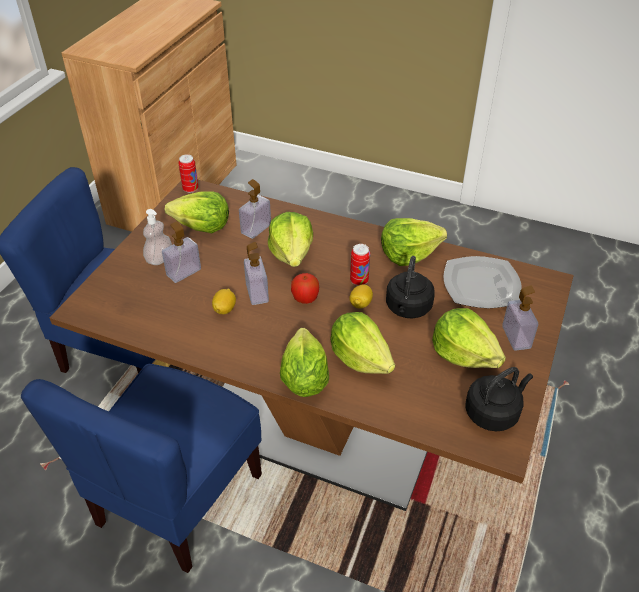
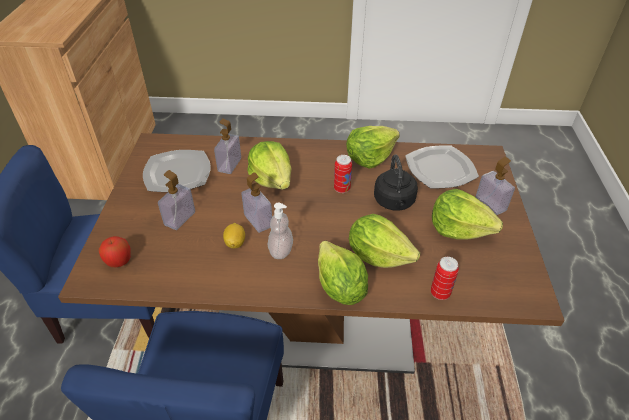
camera: 20 degrees left, 0 degrees up
soap dispenser [143,209,172,265] -> soap dispenser moved to [268,203,293,259]
lettuce [164,191,229,233] -> plate [143,150,211,192]
can [178,154,198,193] -> can moved to [431,257,459,300]
apple [291,273,319,304] -> apple moved to [99,236,131,267]
lemon [349,285,373,308] -> none
black kettle [465,367,533,432] -> none

